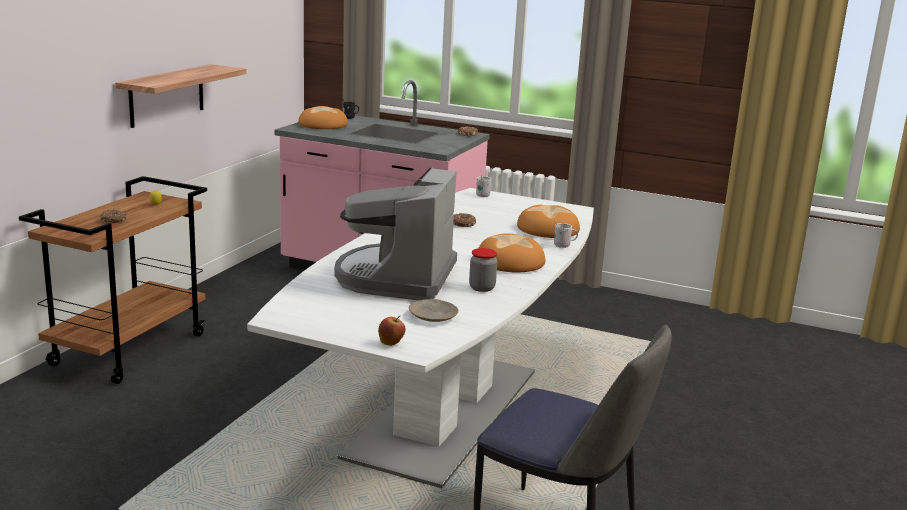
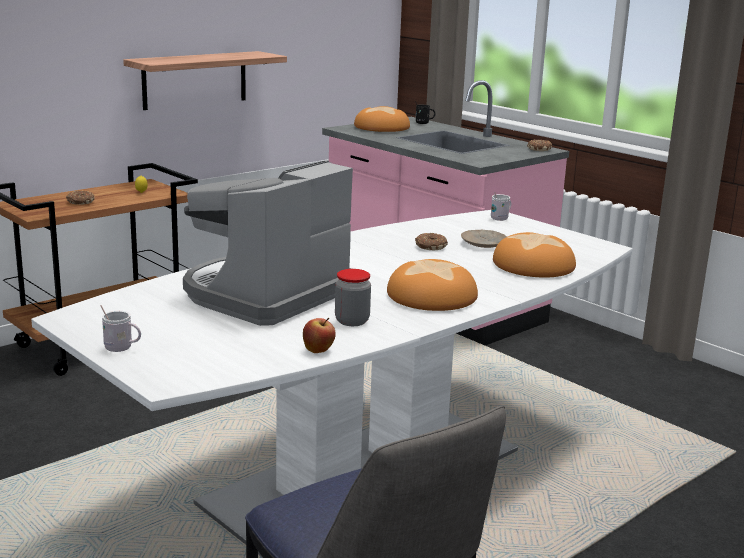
camera: 25 degrees right, 0 degrees up
apple [378,316,405,346] -> apple moved to [303,318,336,353]
beige plate [409,299,458,322] -> beige plate moved to [461,230,507,248]
white mug [554,220,578,248] -> white mug moved to [100,305,141,352]

